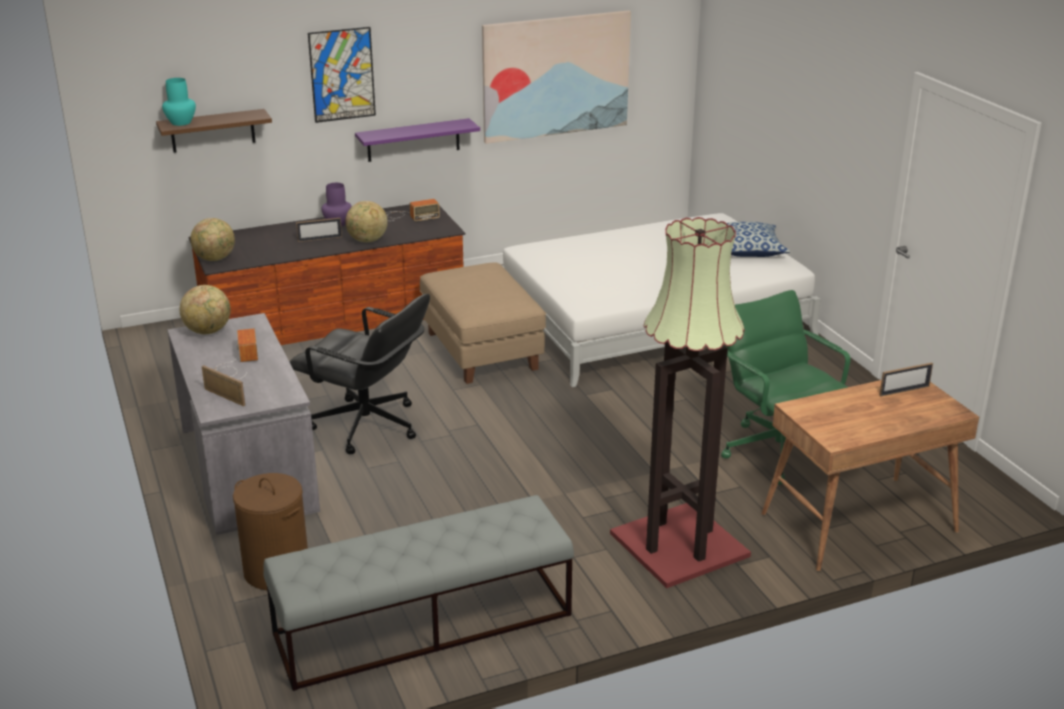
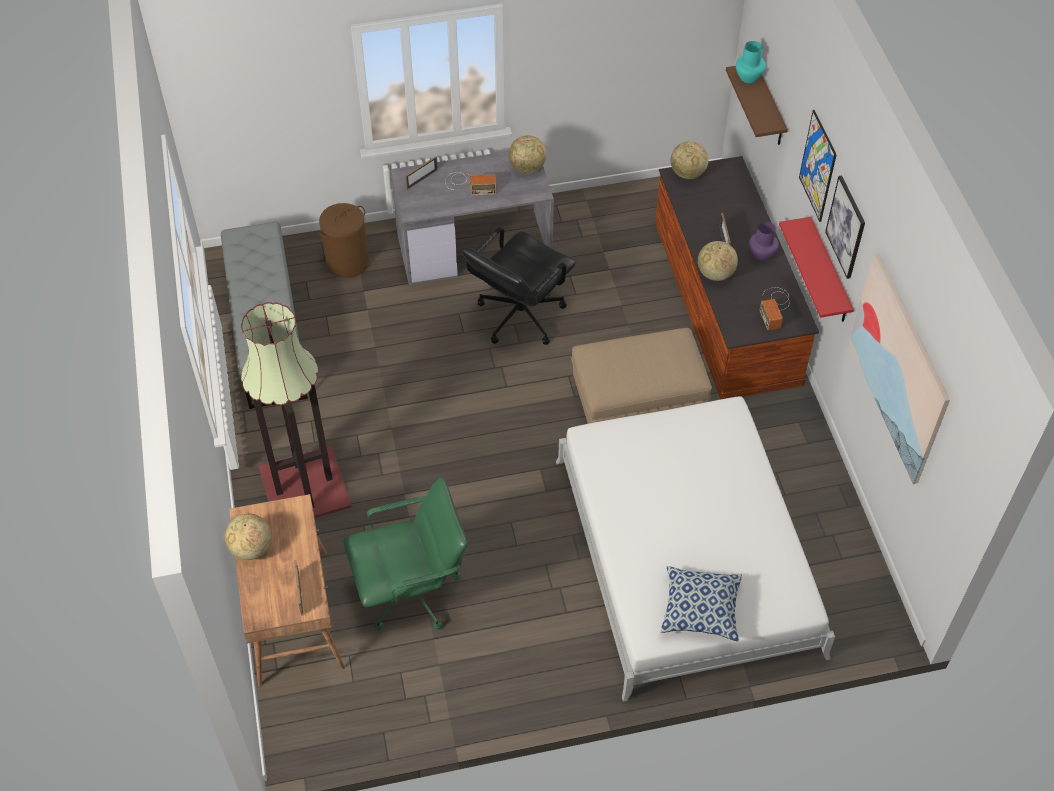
camera: 100 degrees right, 25 degrees up
purple shelf [355,118,480,162] -> red shelf [779,217,854,322]
none -> globe [225,514,272,560]
none -> picture [825,176,865,279]

